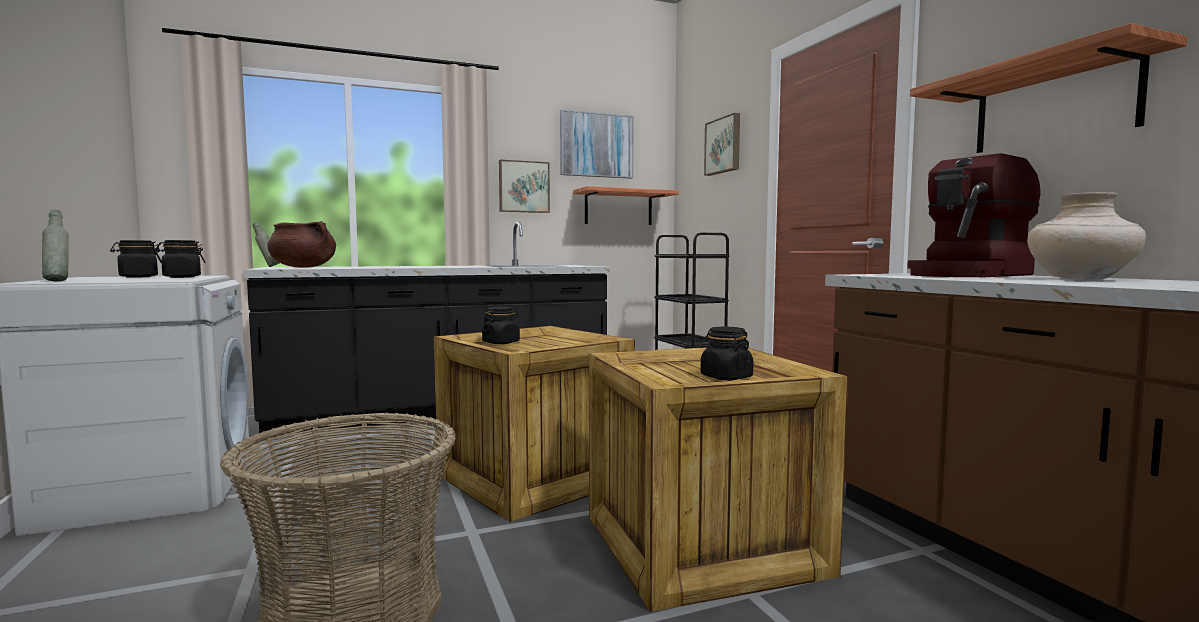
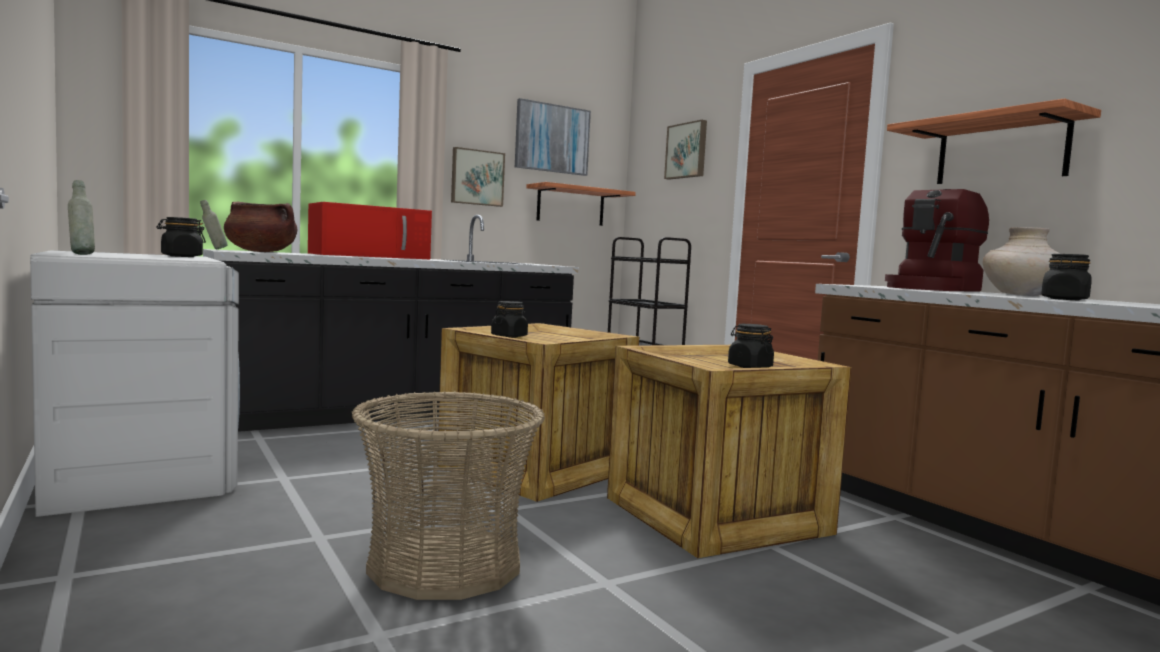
camera: 10 degrees left, 0 degrees up
black jar [110,240,162,278] -> black jar moved to [1041,254,1092,300]
none -> red microwave [308,202,432,259]

